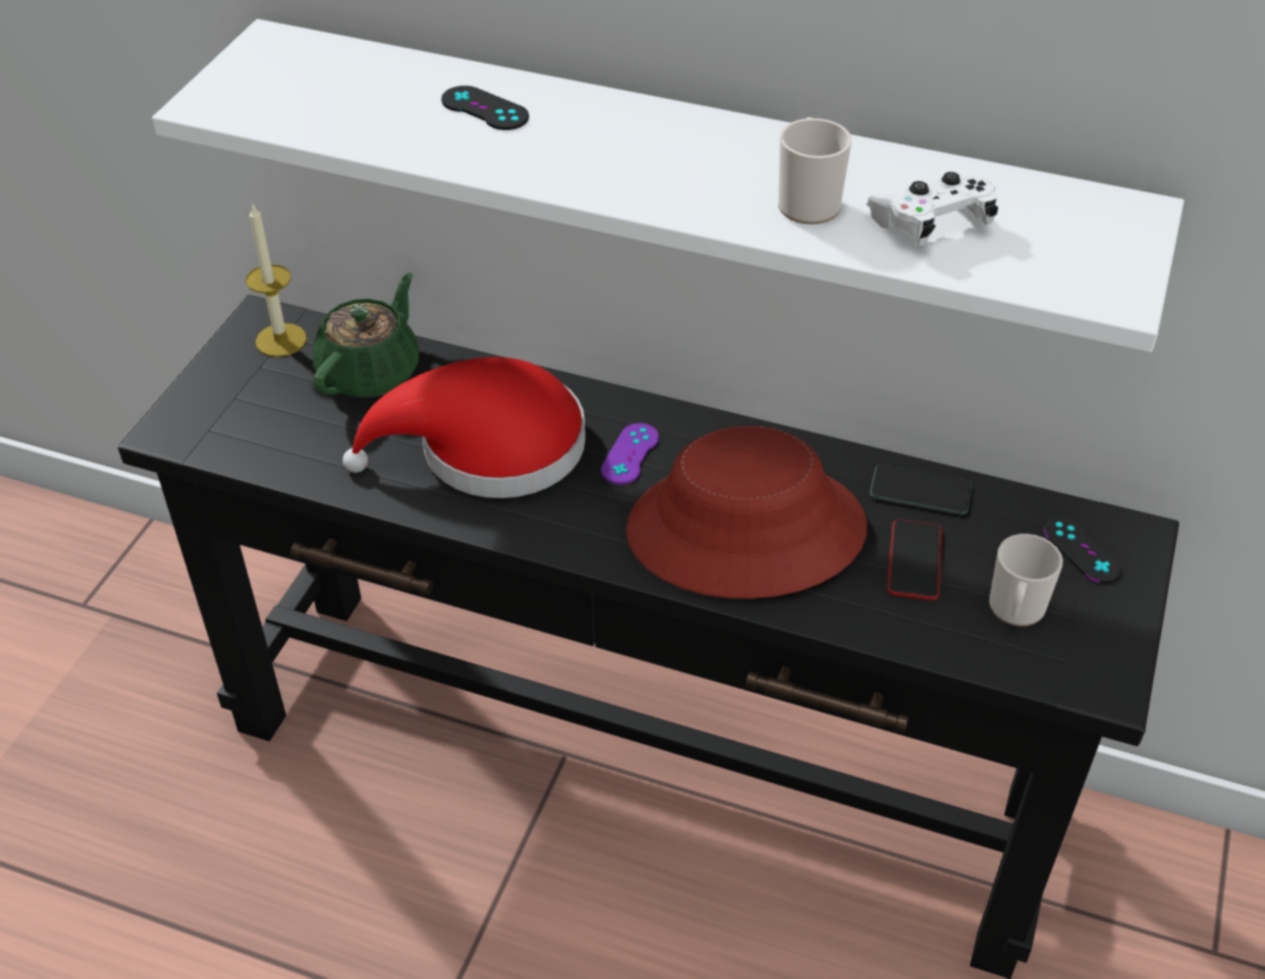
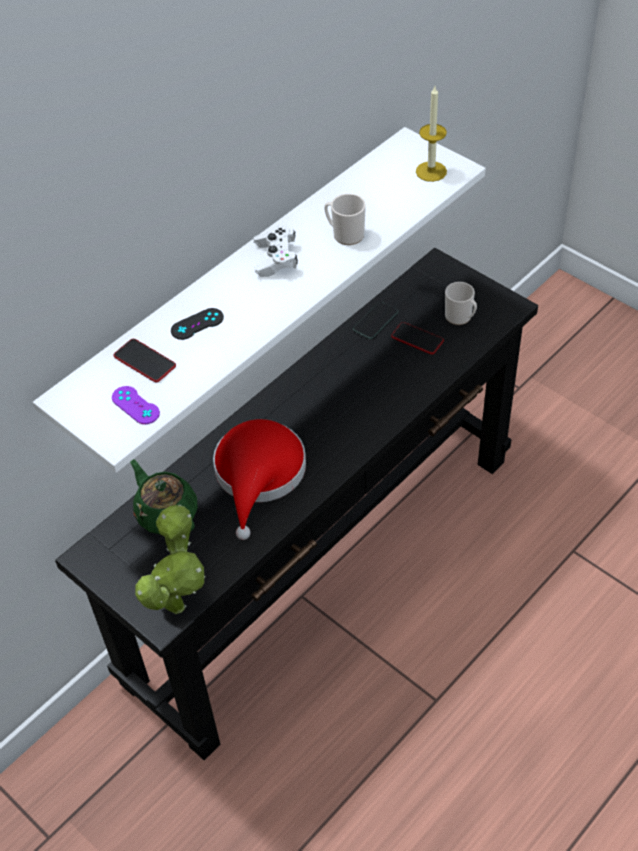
camera: 65 degrees left, 5 degrees up
candle [246,205,307,357] -> candle moved to [416,86,447,182]
purple game controller [601,423,659,484] -> purple game controller moved to [112,386,160,424]
red hat [626,426,867,599] -> none
white game controller [866,172,998,246] -> white game controller moved to [253,225,298,277]
black game controller [1044,516,1122,583] -> none
none -> phone [114,339,176,382]
none -> potted plant [135,505,205,614]

